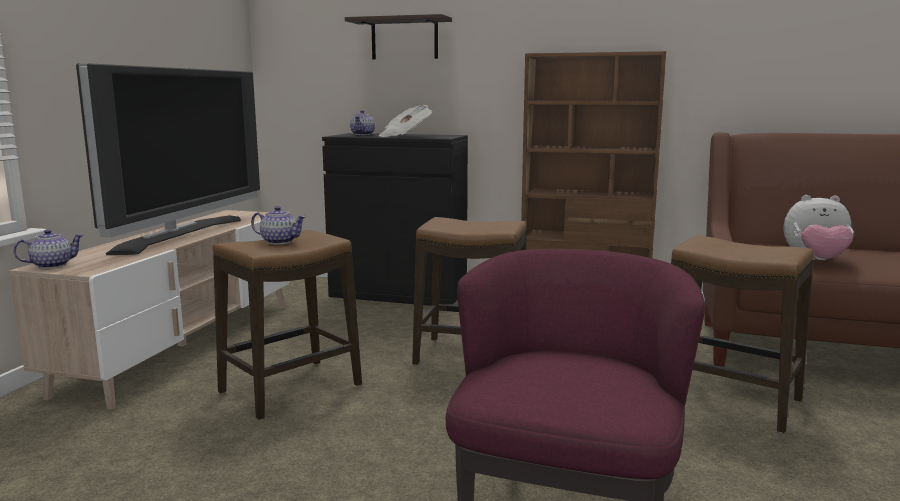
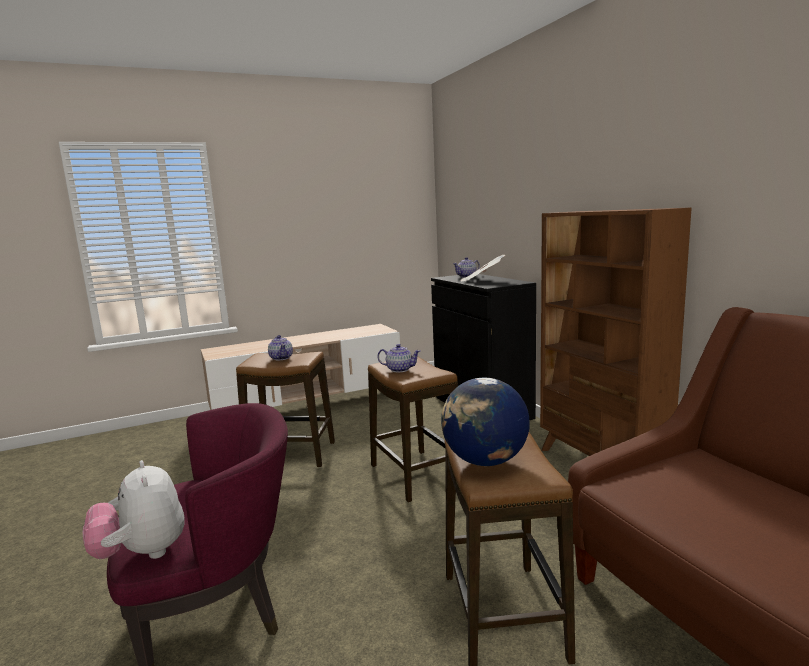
camera: 50 degrees right, 0 degrees up
teapot [13,229,84,269] -> teapot moved to [377,344,420,372]
television [76,63,260,255] -> none
shelf [345,14,452,60] -> none
plush toy [784,195,854,260] -> plush toy moved to [83,460,185,559]
none -> globe [441,378,530,466]

